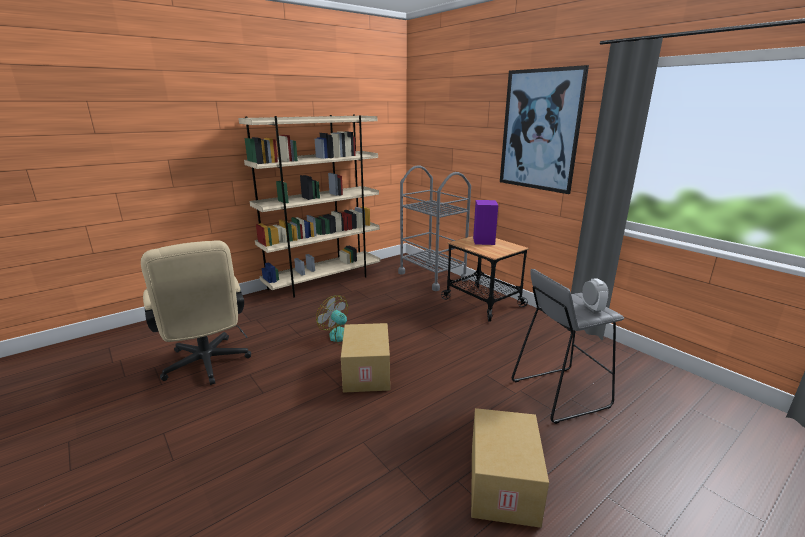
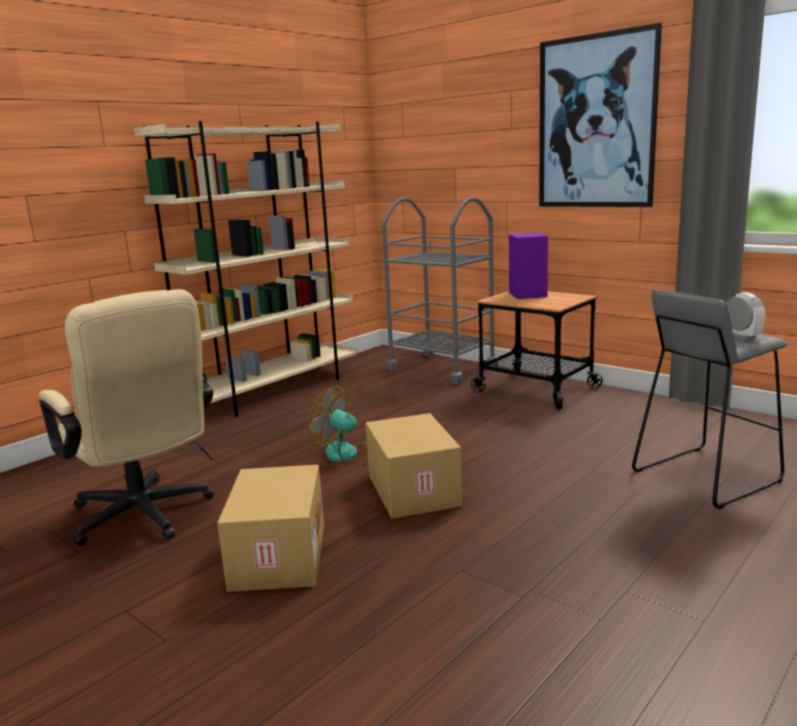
camera: 10 degrees left, 5 degrees down
cardboard box [471,408,549,528] -> cardboard box moved to [217,465,324,592]

